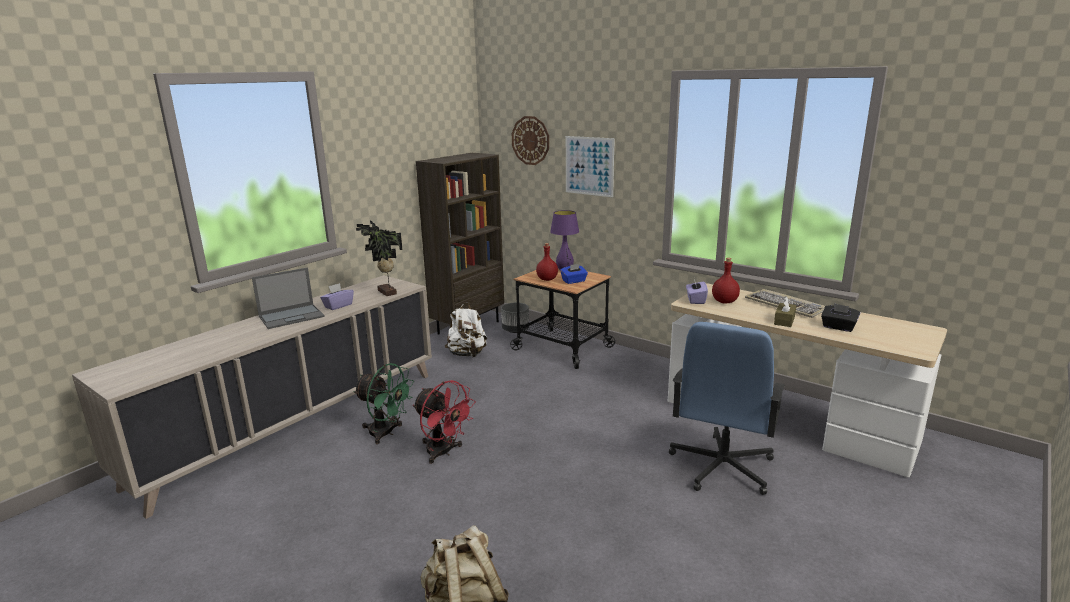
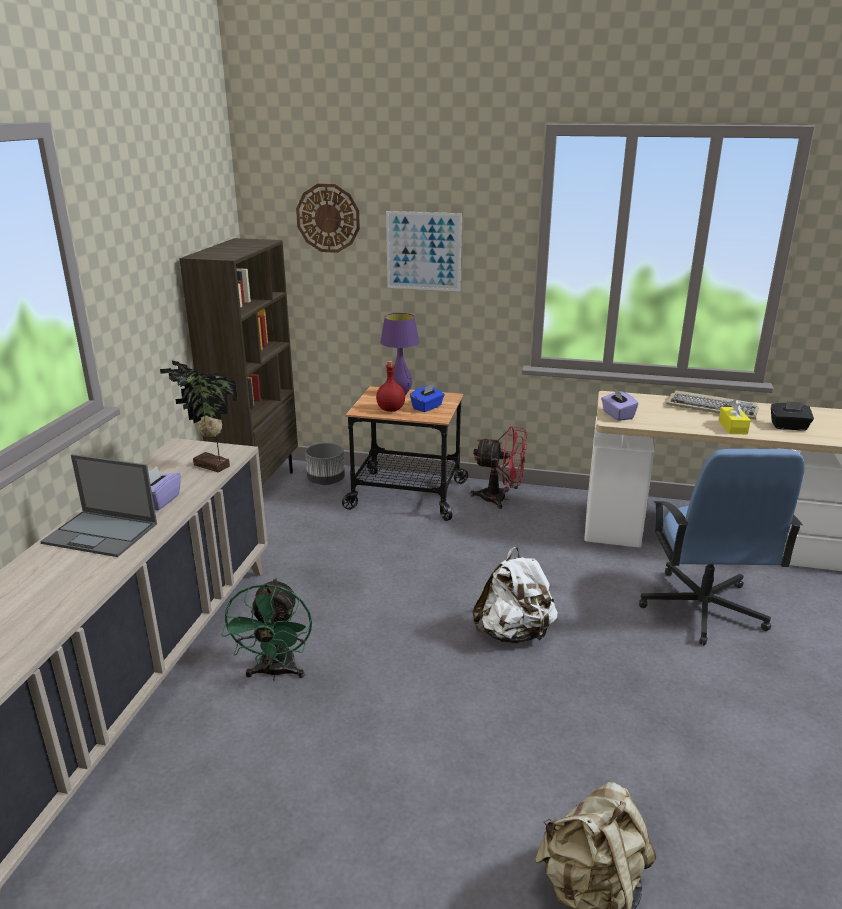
camera: 25 degrees left, 5 degrees up
laptop [252,267,325,329] -> laptop turned 75 degrees clockwise [40,454,157,557]
green fan [353,363,414,444] -> green fan turned 90 degrees clockwise [221,578,312,680]
red fan [413,380,476,464] -> red fan moved to [470,426,527,509]
white backpack [445,302,487,357] -> white backpack moved to [472,547,558,643]
red bottle [712,258,740,304] -> none
brown tissue box [774,296,796,327] -> yellow tissue box [718,399,751,434]

